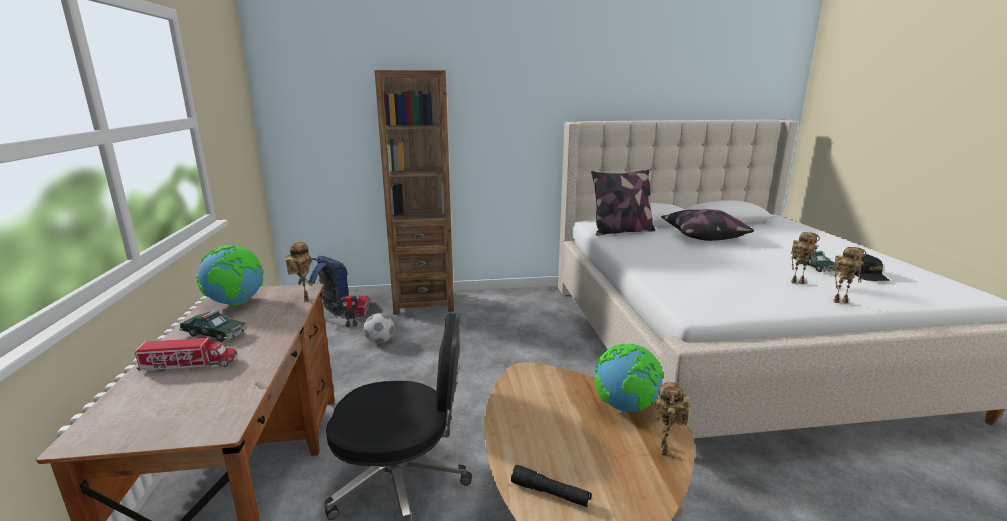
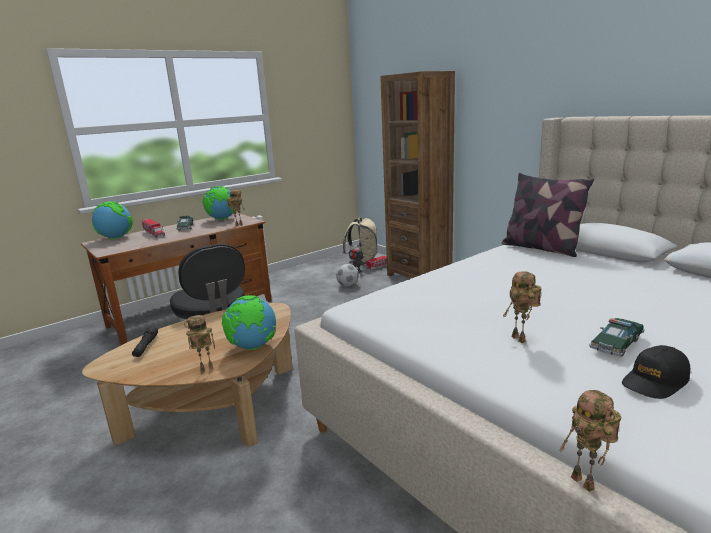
camera: 60 degrees right, 0 degrees up
blue backpack [298,256,349,315] -> beige backpack [343,218,377,264]
pillow [661,209,754,241] -> none
toy robot [832,247,866,303] -> toy robot moved to [560,390,621,492]
none -> globe [92,201,133,239]

